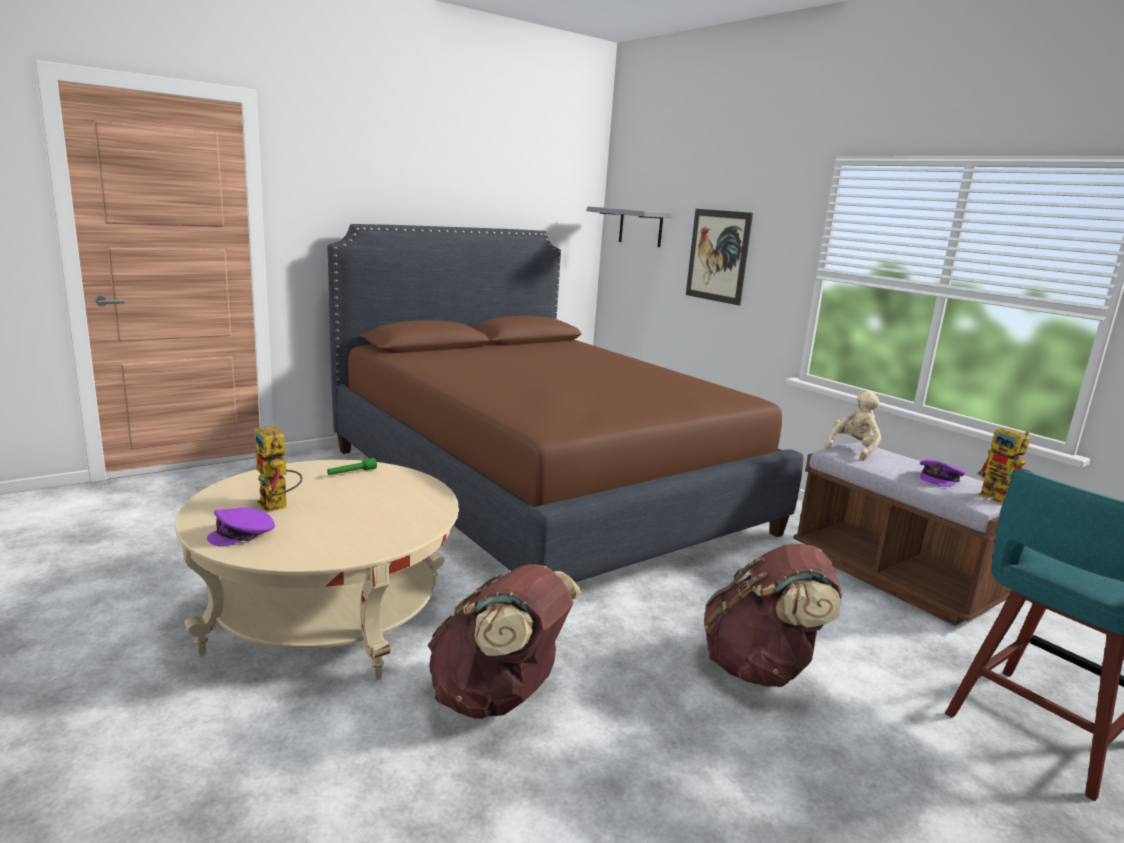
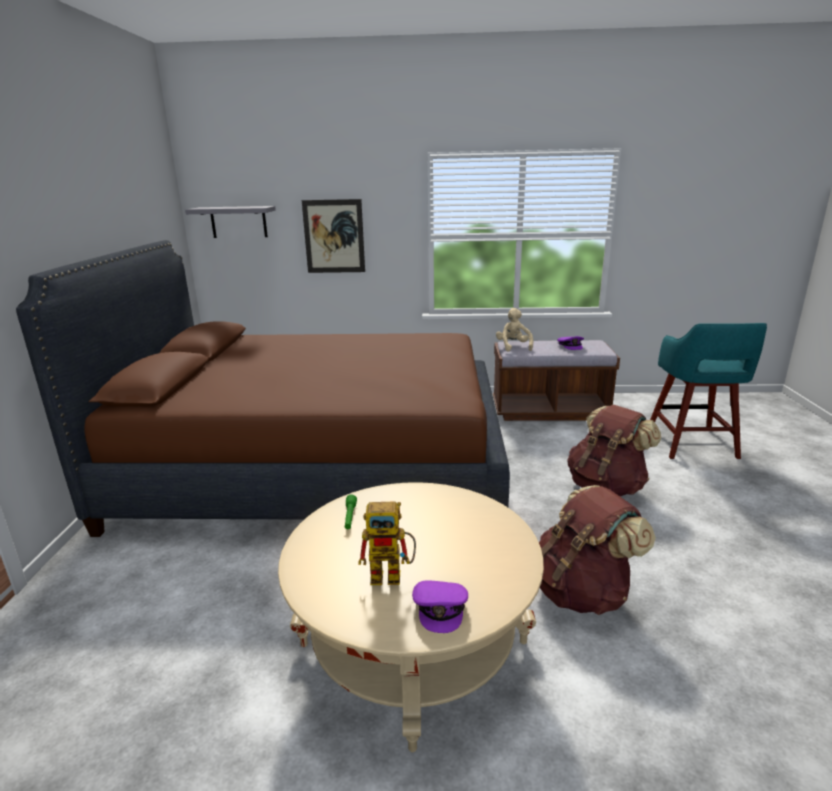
camera: 50 degrees left, 5 degrees up
toy robot [977,428,1033,504] -> none

